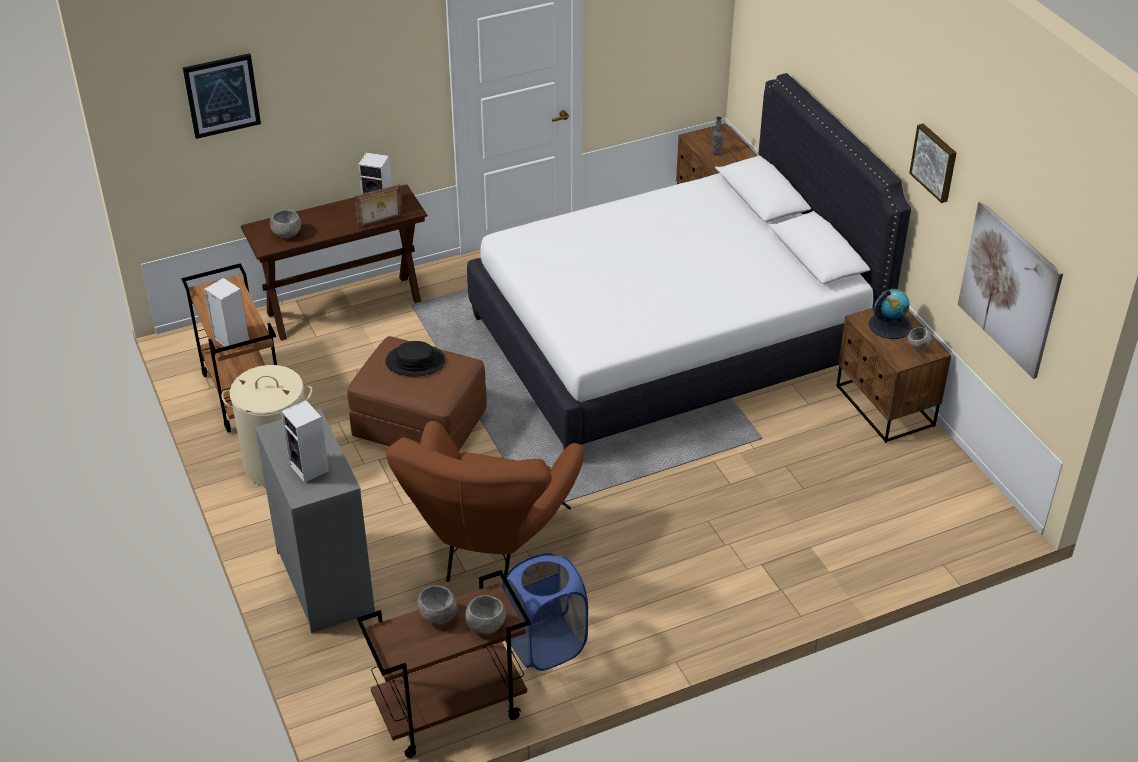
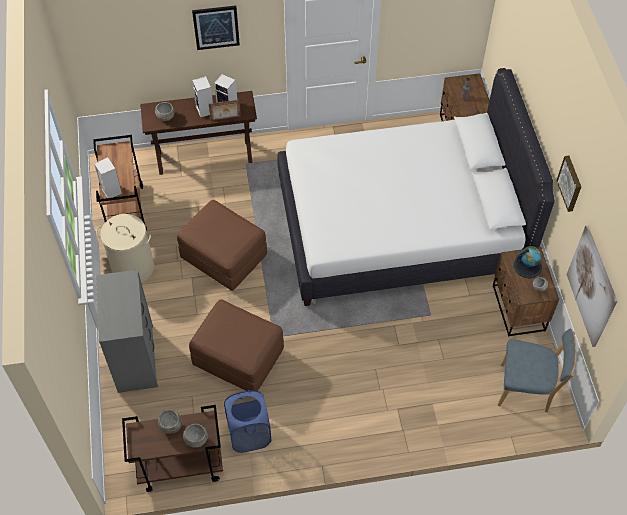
camera: 15 degrees right, 15 degrees up
picture [183,53,261,139] -> picture moved to [192,5,240,50]
speaker [281,400,329,483] -> speaker moved to [192,76,213,117]
black hat [386,341,445,376] -> none
brown armchair [386,421,584,588] -> brown ottoman [189,299,284,391]
none -> blue chair [498,329,577,413]

